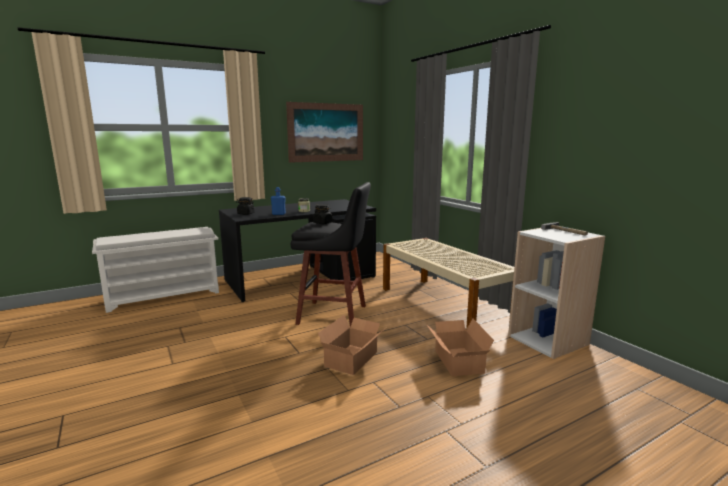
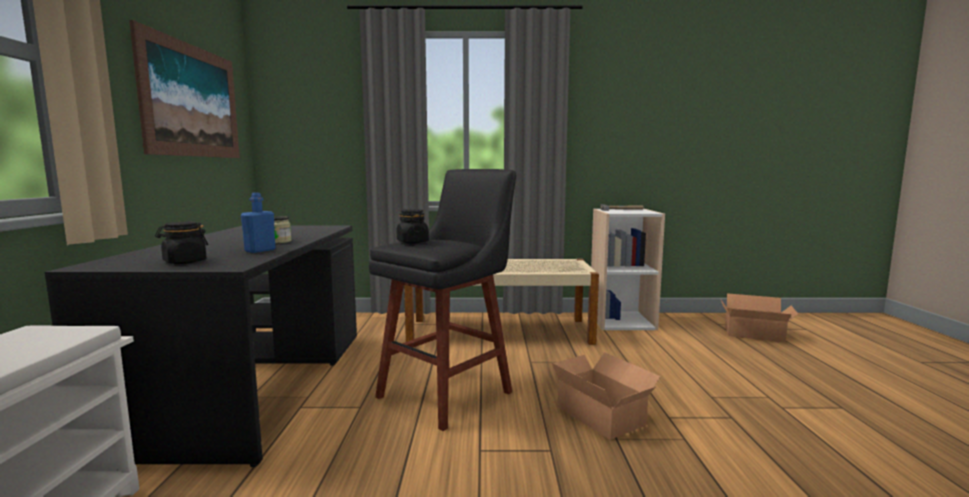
camera: 60 degrees left, 5 degrees down
cardboard box [426,318,494,376] -> cardboard box moved to [721,293,798,342]

